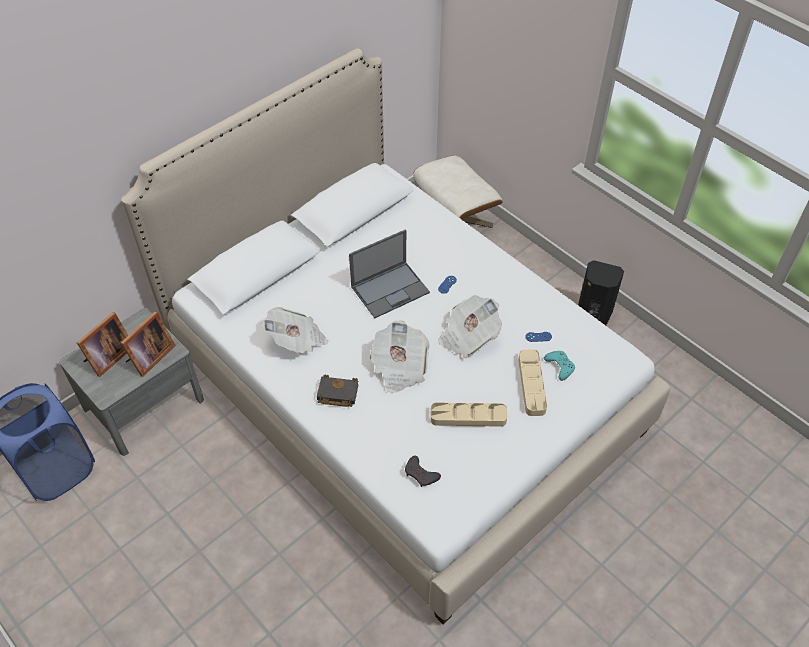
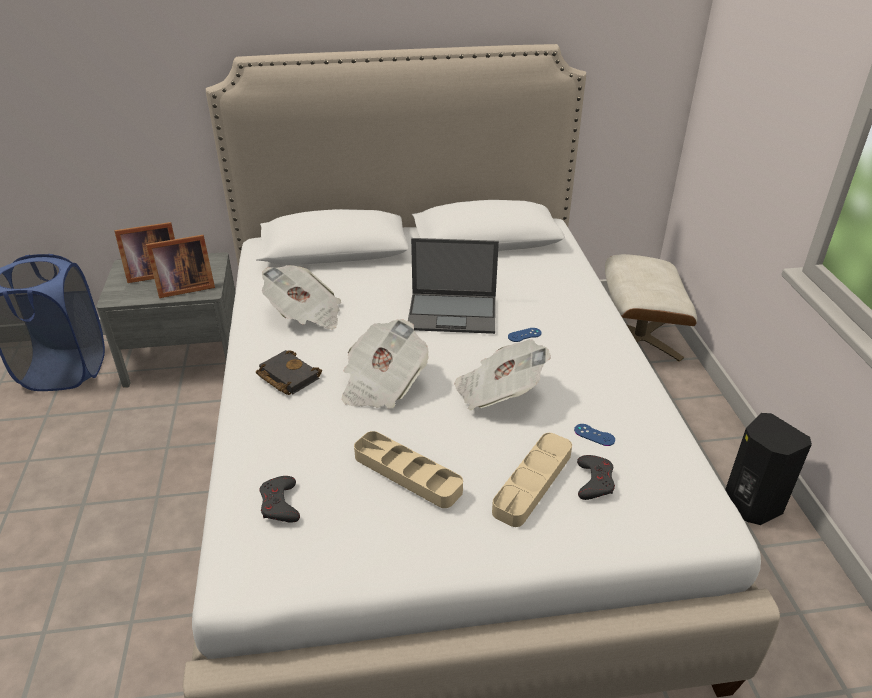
camera: 35 degrees right, 15 degrees down
turquoise game controller [544,351,575,381] -> grey game controller [577,455,615,500]

